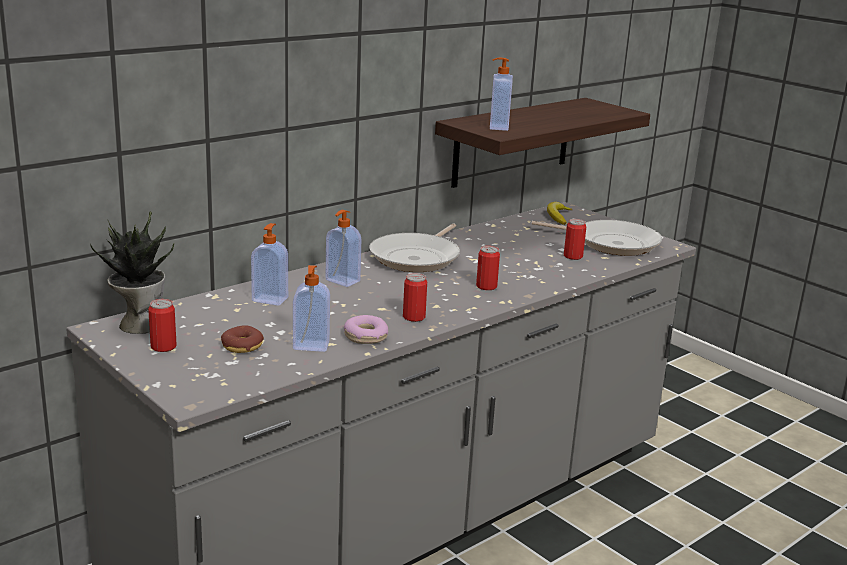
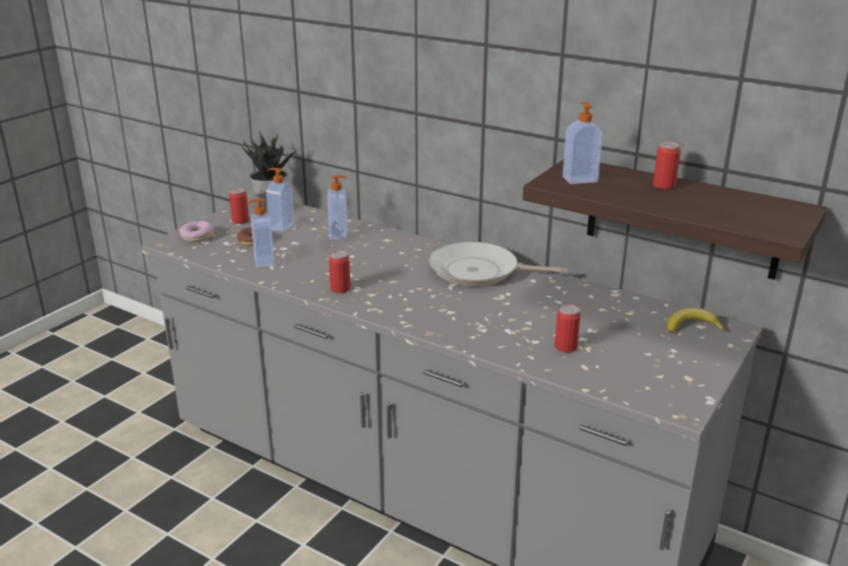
camera: 75 degrees right, 5 degrees up
soap dispenser [326,210,361,287] -> soap dispenser moved to [266,168,295,232]
donut [344,315,388,344] -> donut moved to [180,221,214,242]
can [476,246,500,290] -> can moved to [653,142,681,189]
frying pan [532,220,662,256] -> none

